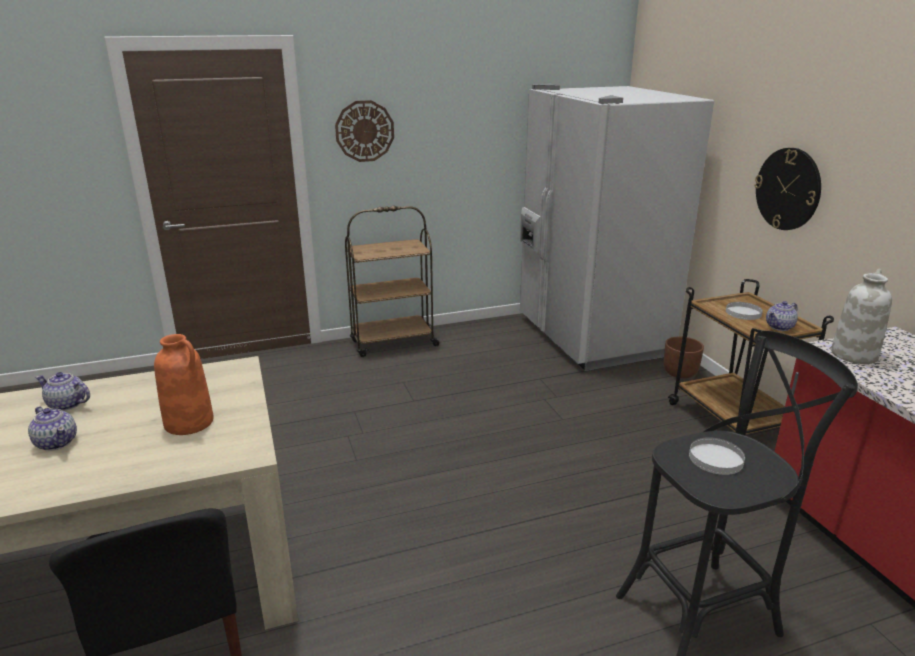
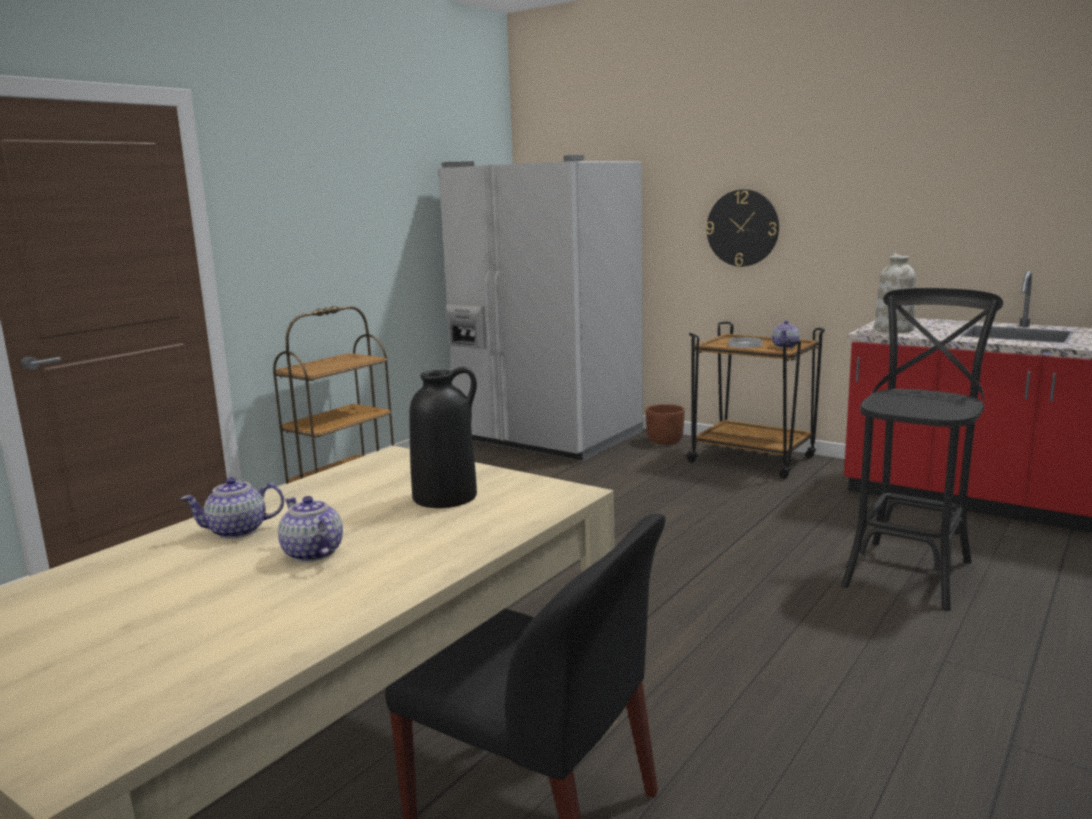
camera: 35 degrees left, 10 degrees down
teapot [28,406,77,451] -> teapot turned 135 degrees counterclockwise [278,496,343,562]
orange vase [154,334,214,435] -> black vase [409,367,477,508]
wall clock [335,100,394,162] -> none
white plate [689,437,745,475] -> none

